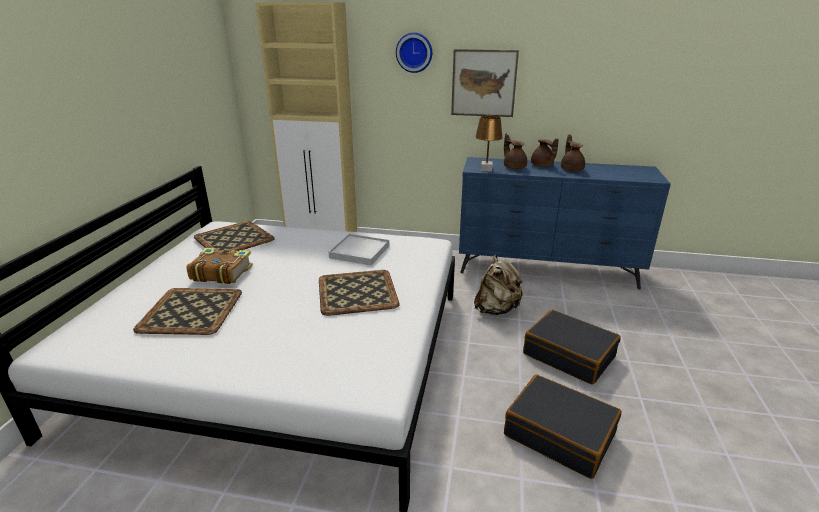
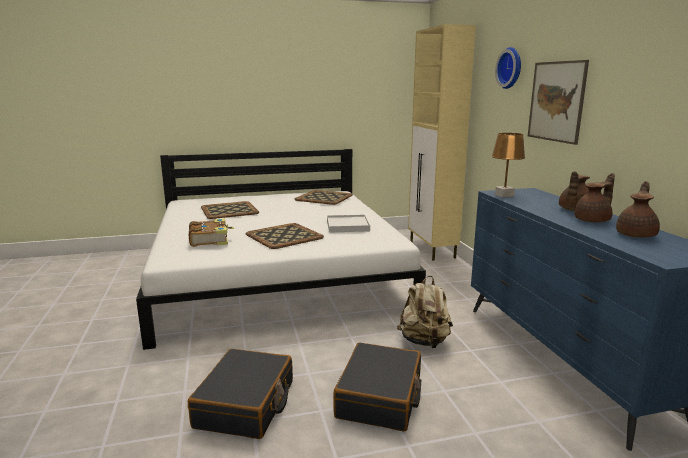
camera: 65 degrees right, 10 degrees down
book [187,248,253,284] -> book moved to [189,218,234,247]
brown teapot [504,133,527,169] -> brown teapot moved to [616,181,660,238]

